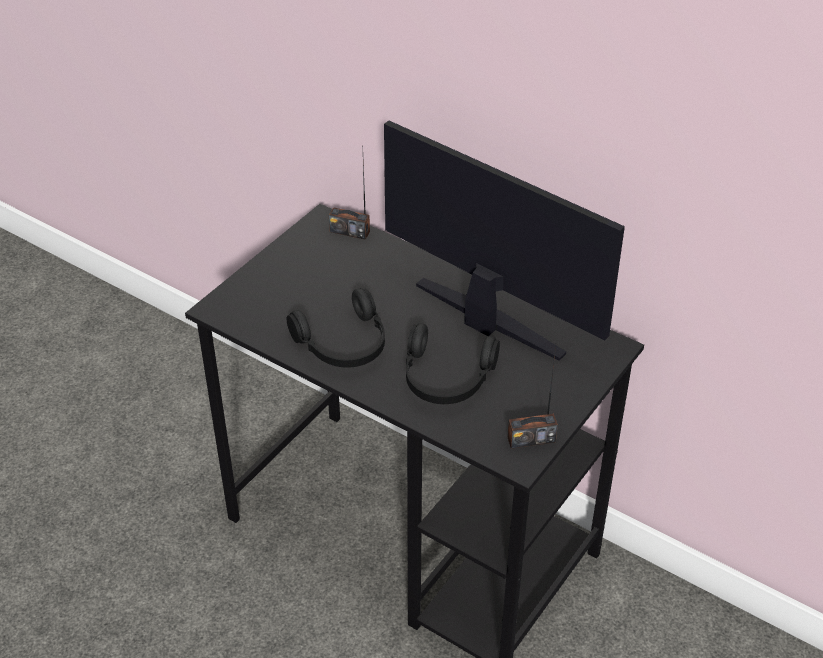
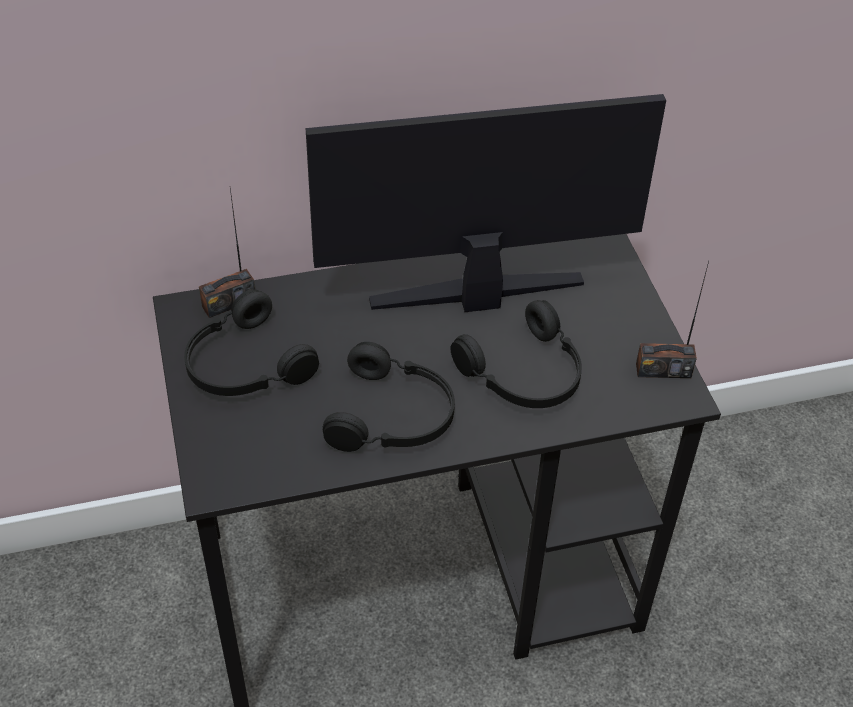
camera: 50 degrees left, 5 degrees up
radio [507,344,558,449] -> radio turned 60 degrees clockwise [636,261,709,378]
none -> black headphones [184,289,319,396]

